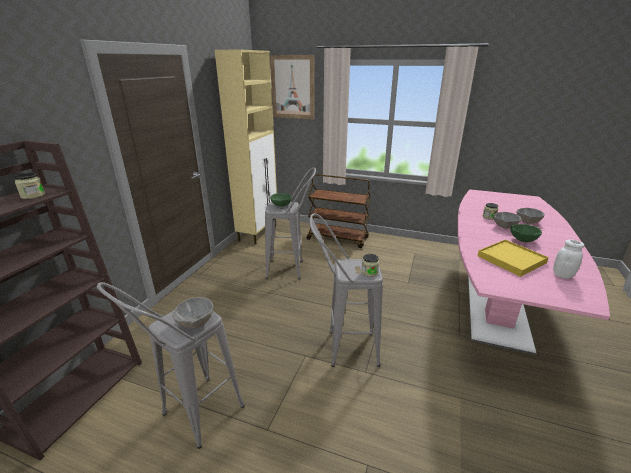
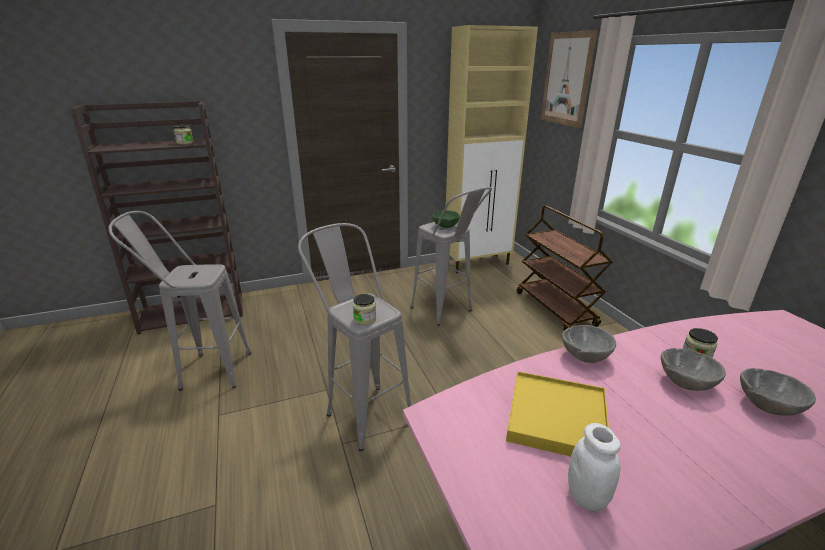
camera: 50 degrees right, 0 degrees up
grey bowl [172,297,213,328] -> grey bowl moved to [562,325,616,363]
green bowl [510,224,542,242] -> none

